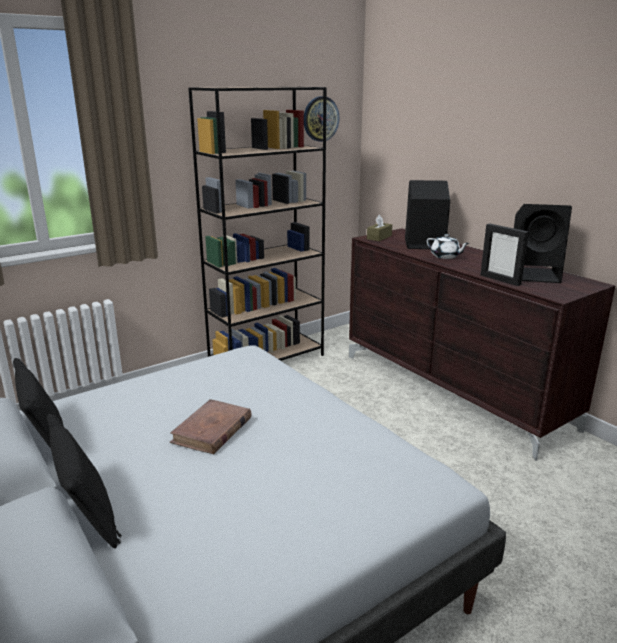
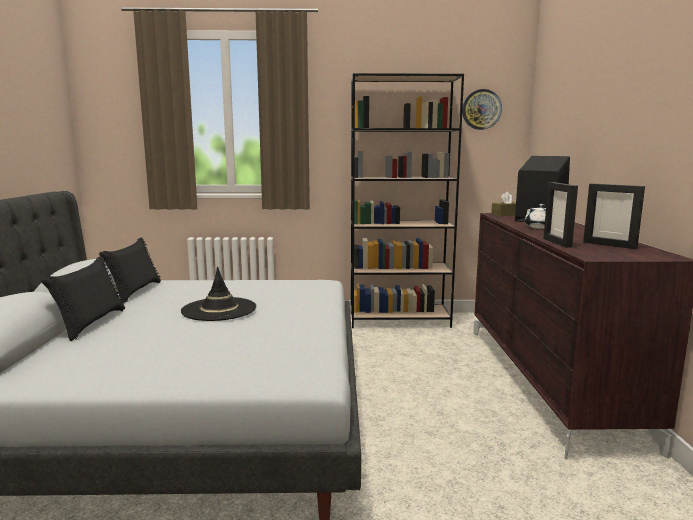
camera: 35 degrees right, 10 degrees down
brown book [170,399,252,454] -> black hat [181,267,256,321]
black speaker [514,204,572,283] -> picture frame [583,183,645,249]

